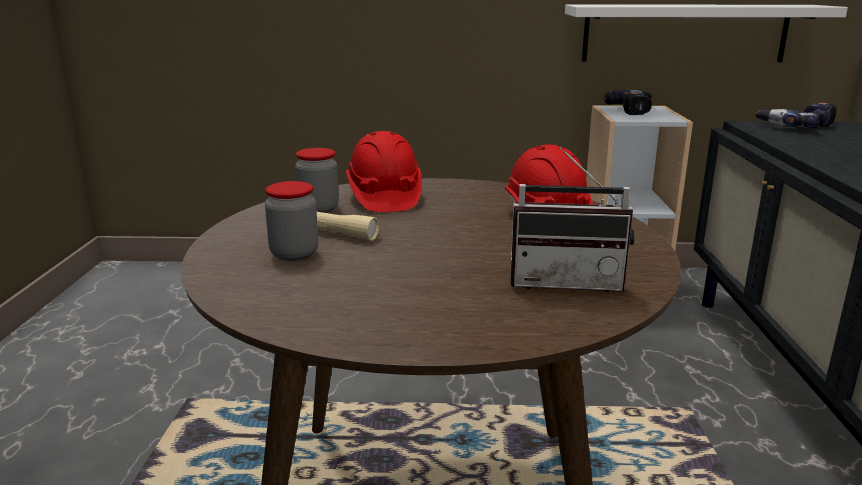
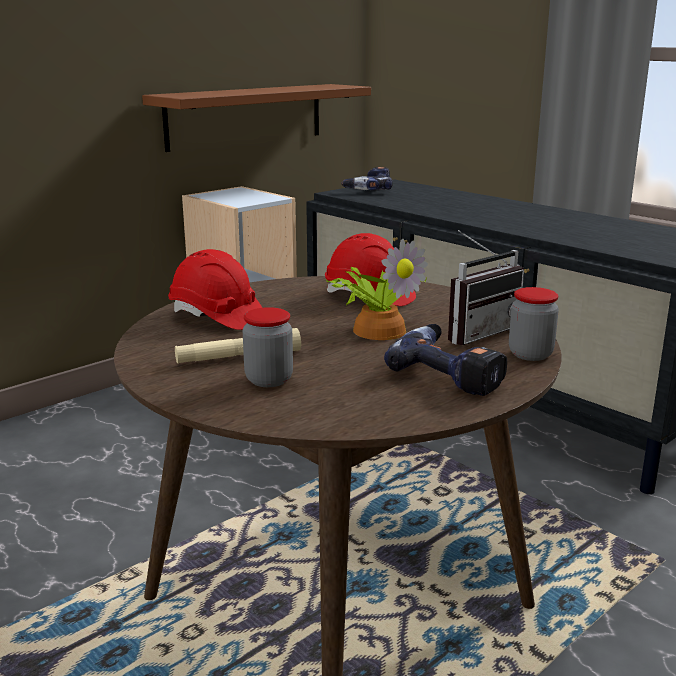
camera: 45 degrees left, 0 degrees up
jar [295,148,339,213] -> jar moved to [509,287,559,361]
white shelf [565,4,848,62] -> brown shelf [142,84,371,152]
power drill [604,90,652,115] -> power drill moved to [384,324,507,396]
none -> potted plant [326,238,428,340]

